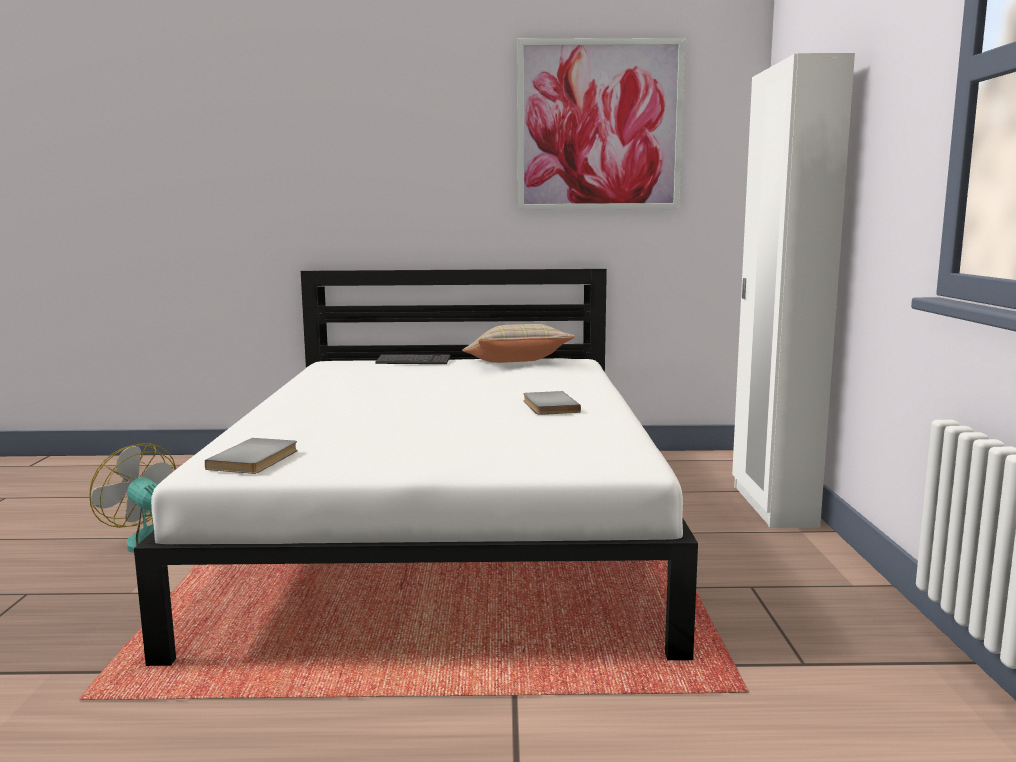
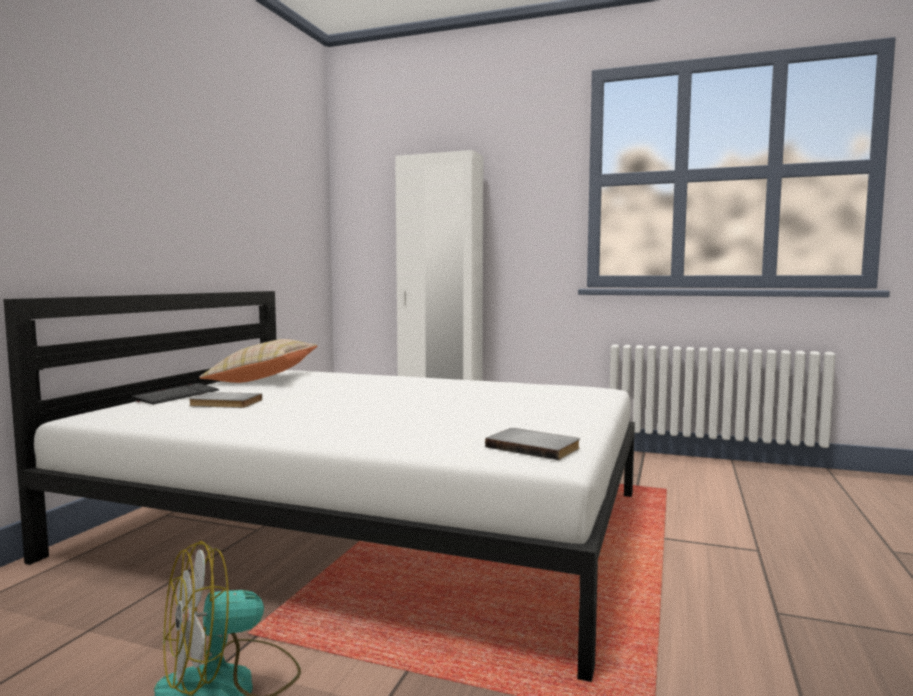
camera: 70 degrees left, 5 degrees down
picture [517,38,685,210] -> none
grey book [523,391,581,415] -> grey book moved to [189,392,262,408]

